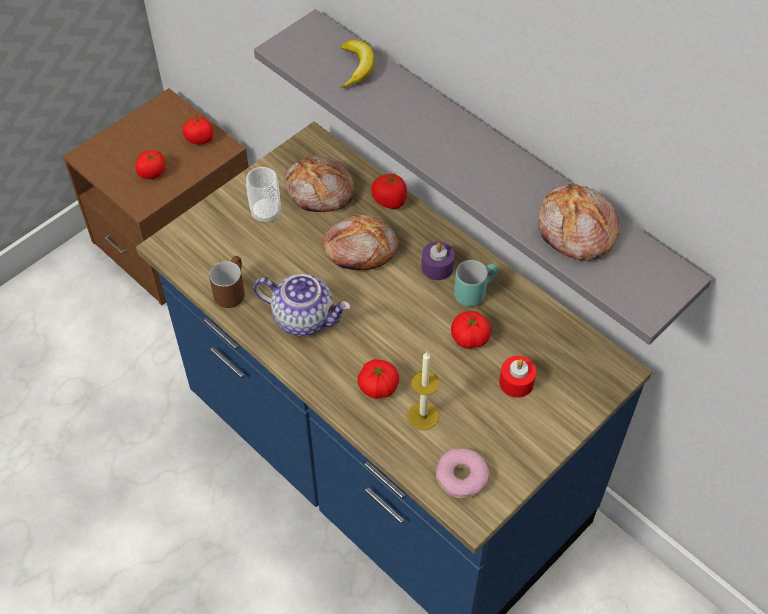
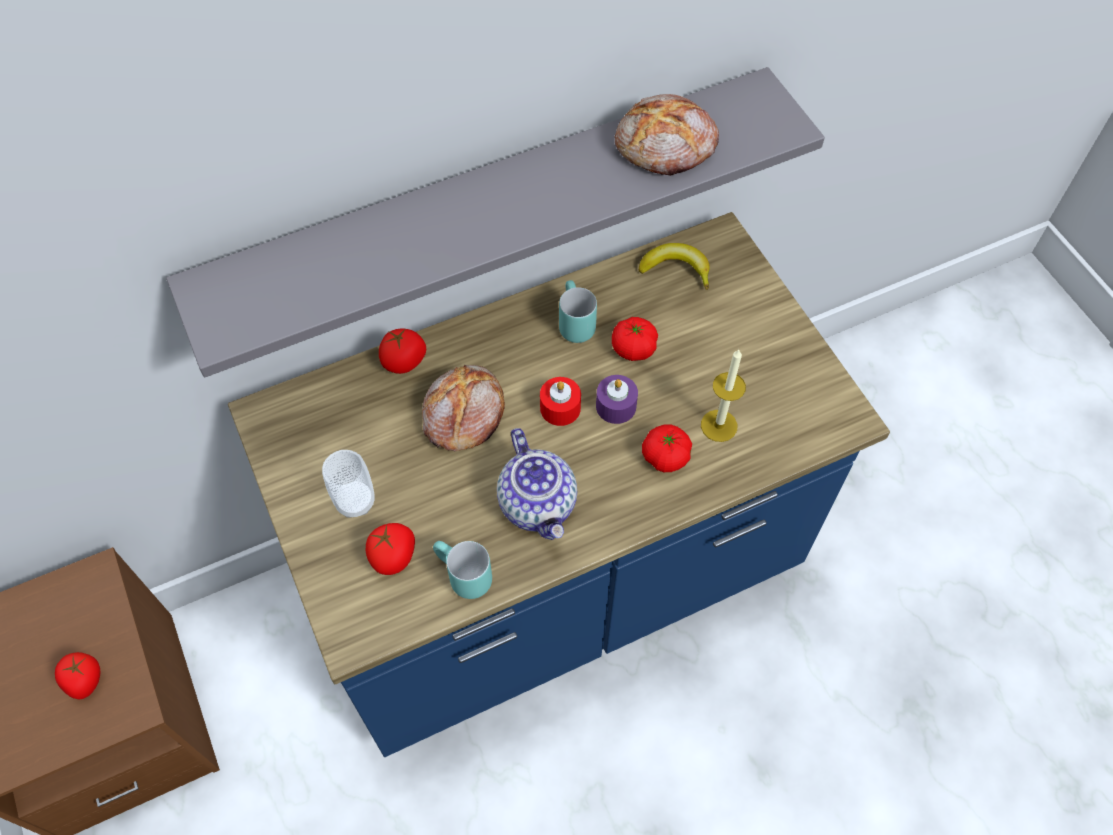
camera: 70 degrees left, 5 degrees up
tomato [182,115,213,144] -> tomato moved to [366,523,415,575]
brown mug [209,256,245,308] -> turquoise mug [433,541,492,599]
teapot [253,274,351,336] -> teapot turned 120 degrees clockwise [497,428,577,540]
bread [284,155,355,212] -> none
banana [341,40,375,88] -> banana moved to [639,243,710,290]
purple candle [422,241,455,280] -> purple candle moved to [596,375,638,424]
donut [436,448,490,499] -> none
red candle [499,356,536,398] -> red candle moved to [540,377,581,426]

